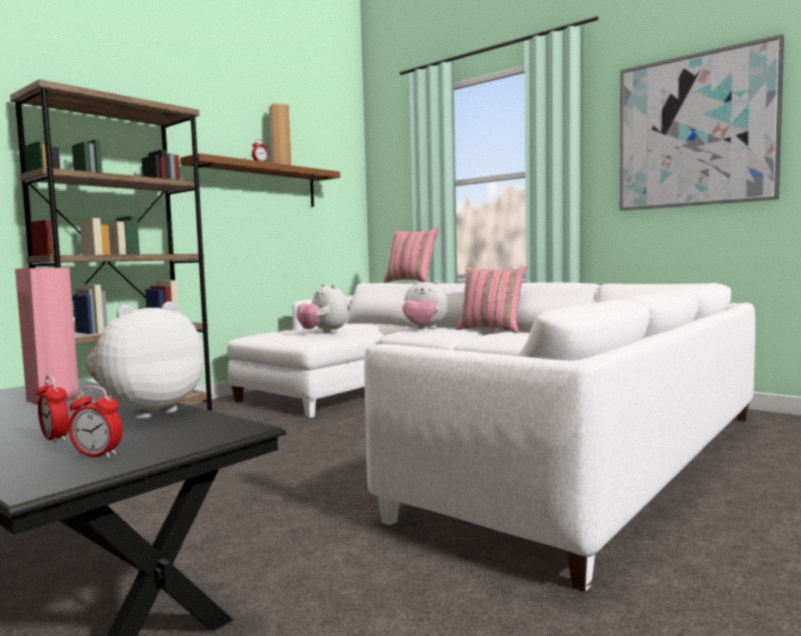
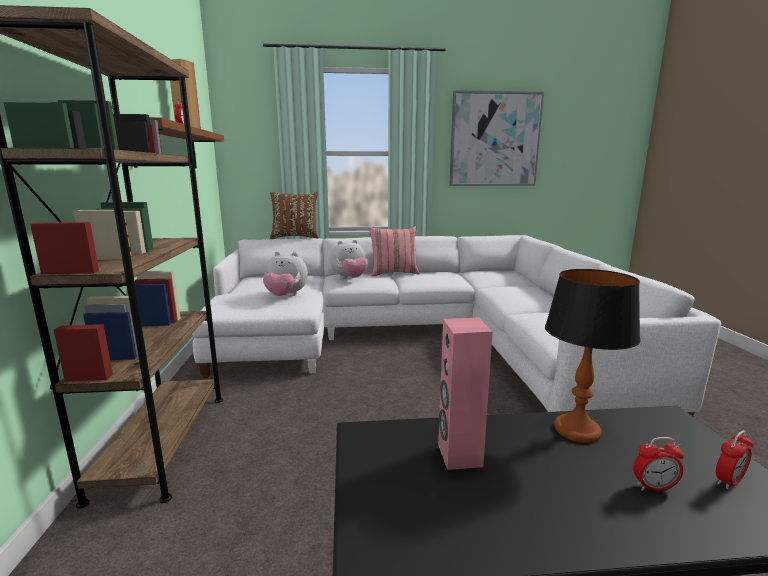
camera: 45 degrees left, 10 degrees up
plush toy [86,302,204,419] -> table lamp [545,269,640,443]
pink pillow [383,228,438,283] -> brown pillow [270,192,319,239]

